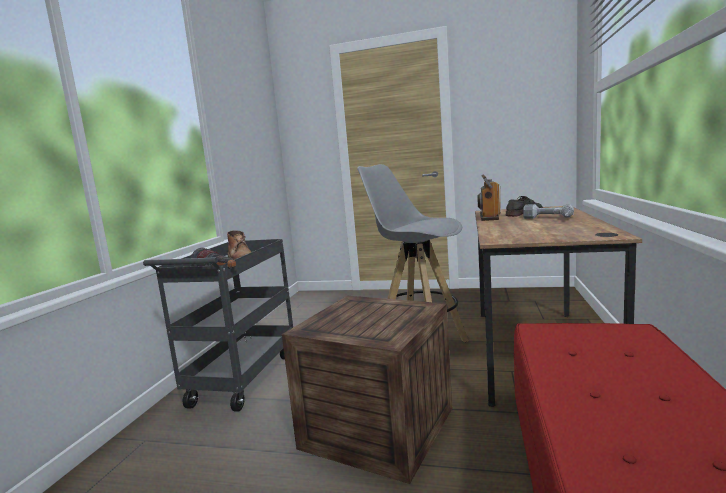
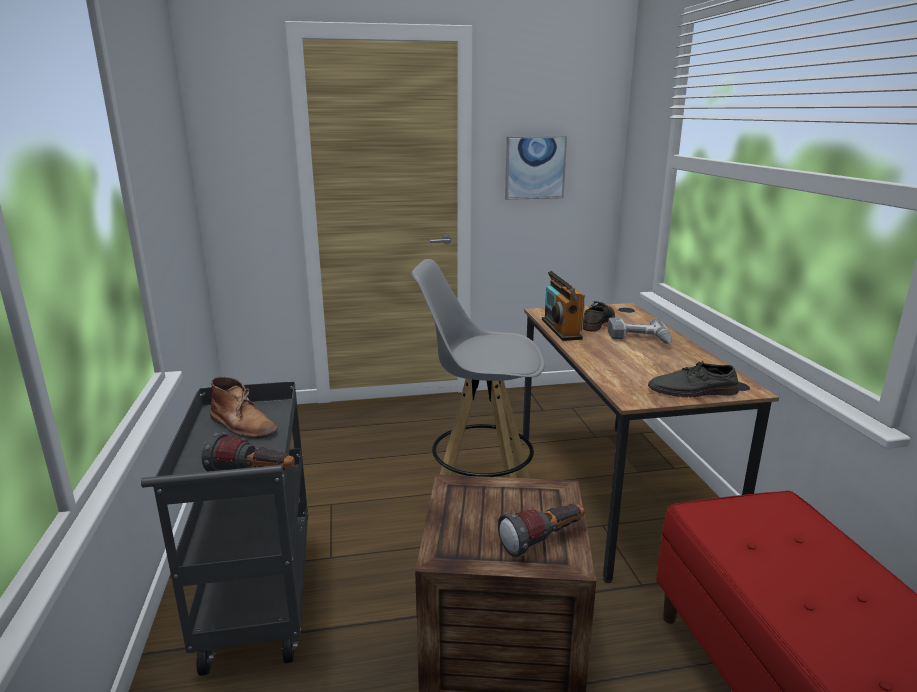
camera: 25 degrees left, 10 degrees up
none -> flashlight [498,504,585,557]
none -> picture [505,136,567,200]
none -> grey shoe [648,361,739,398]

